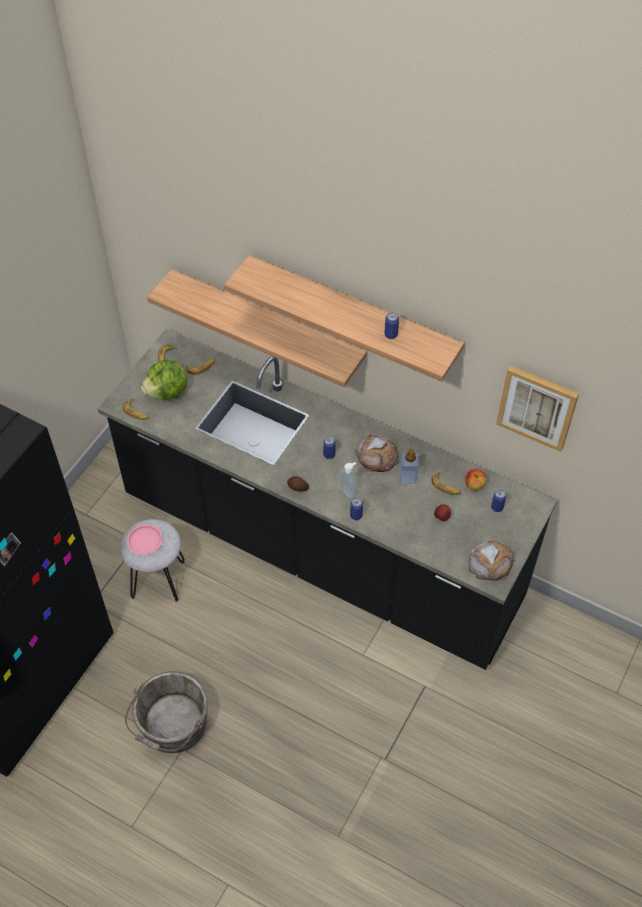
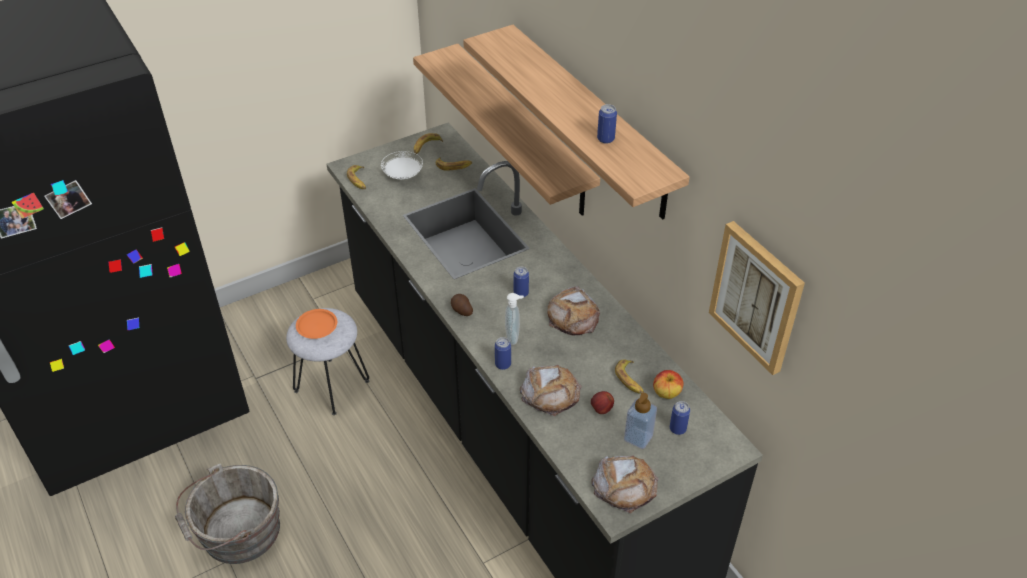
camera: 30 degrees right, 10 degrees down
pink plate [127,524,163,555] -> orange plate [296,309,337,339]
lettuce [141,360,188,400] -> white plate [381,151,423,179]
soap dispenser [400,448,419,484] -> soap dispenser moved to [624,393,657,449]
none -> bread [520,365,582,416]

